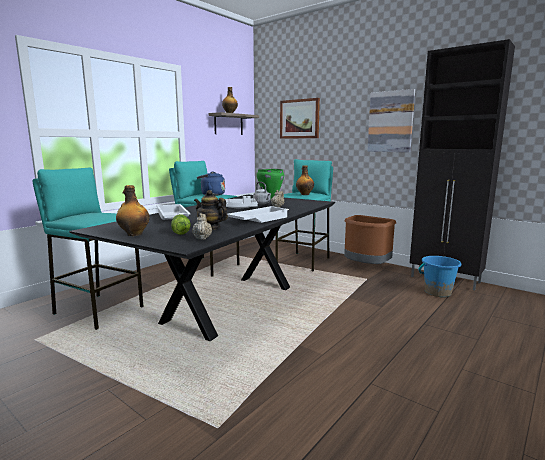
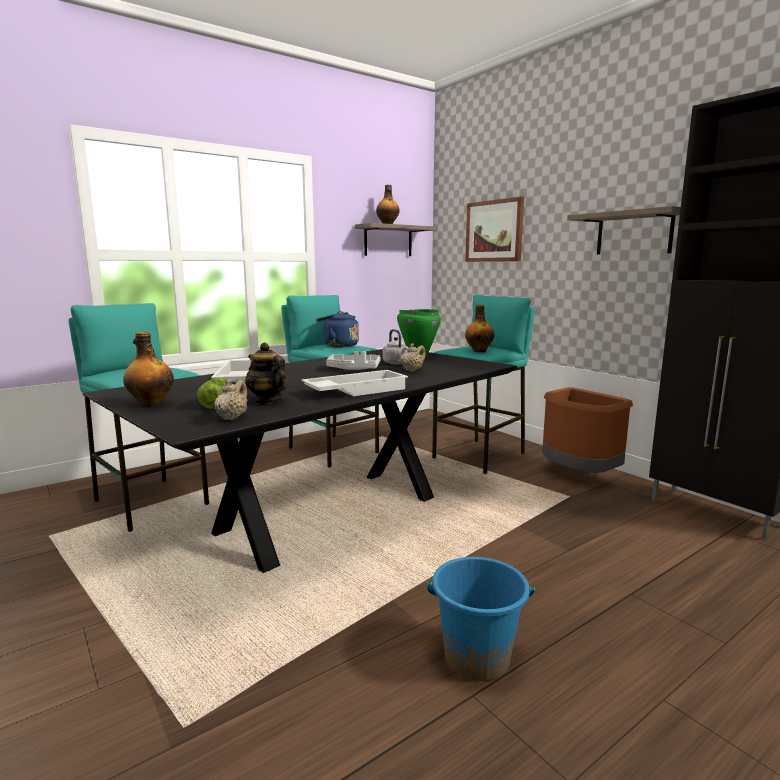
camera: 15 degrees right, 0 degrees up
picture [367,89,415,152] -> shelf [567,206,681,255]
blue bucket [418,256,461,297] -> blue bucket moved to [427,557,535,681]

